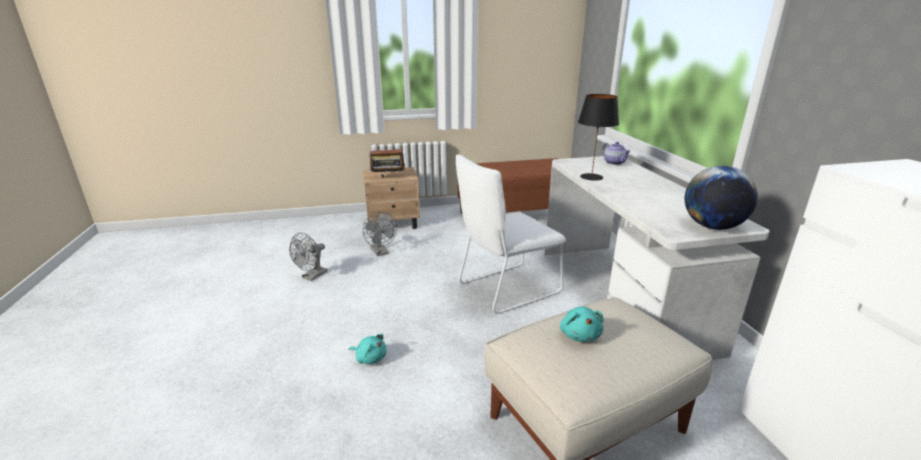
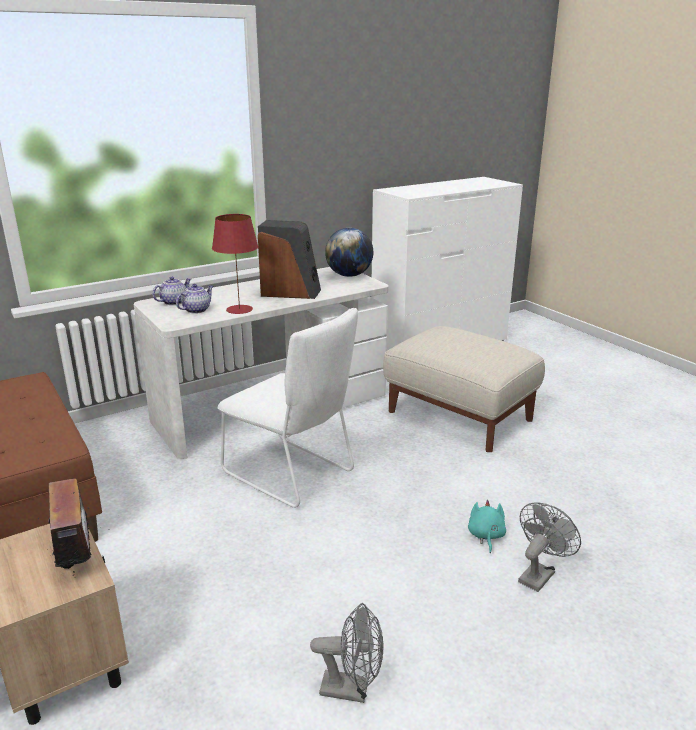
camera: 110 degrees left, 0 degrees up
grey fan [363,212,397,256] -> grey fan moved to [518,502,581,592]
turquoise plush toy [560,306,604,342] -> none
black table lamp [578,94,619,181] -> red table lamp [212,214,258,314]
none -> teapot [176,284,213,314]
none -> speaker [258,220,321,299]

